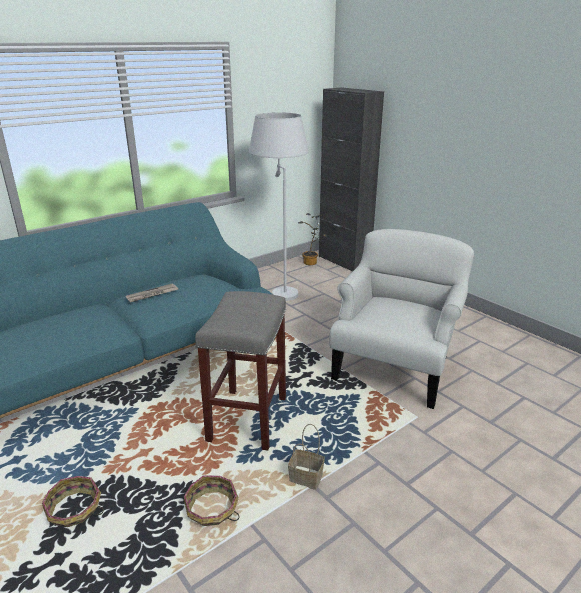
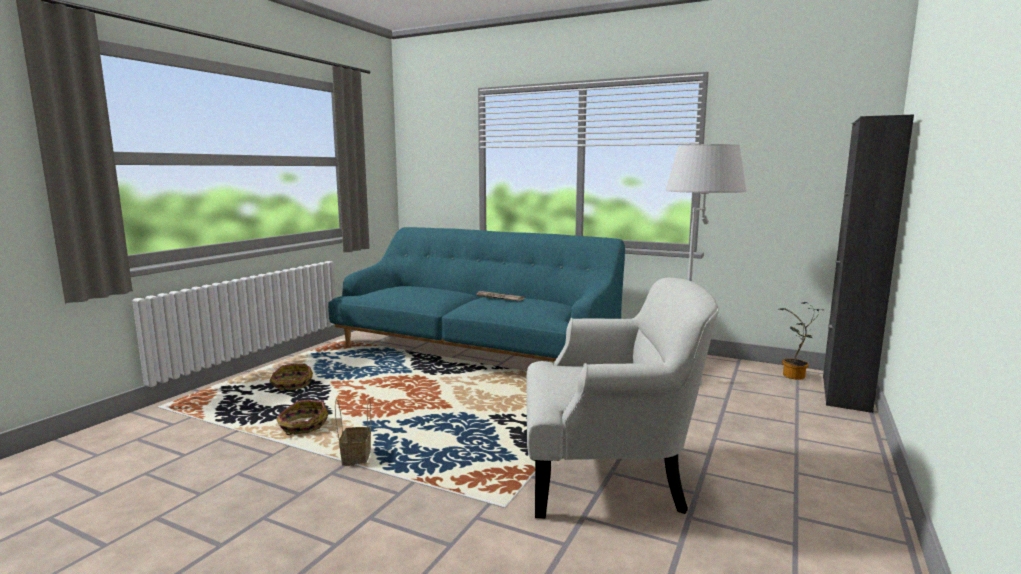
camera: 65 degrees right, 15 degrees down
grey stool [195,291,286,450] -> none

